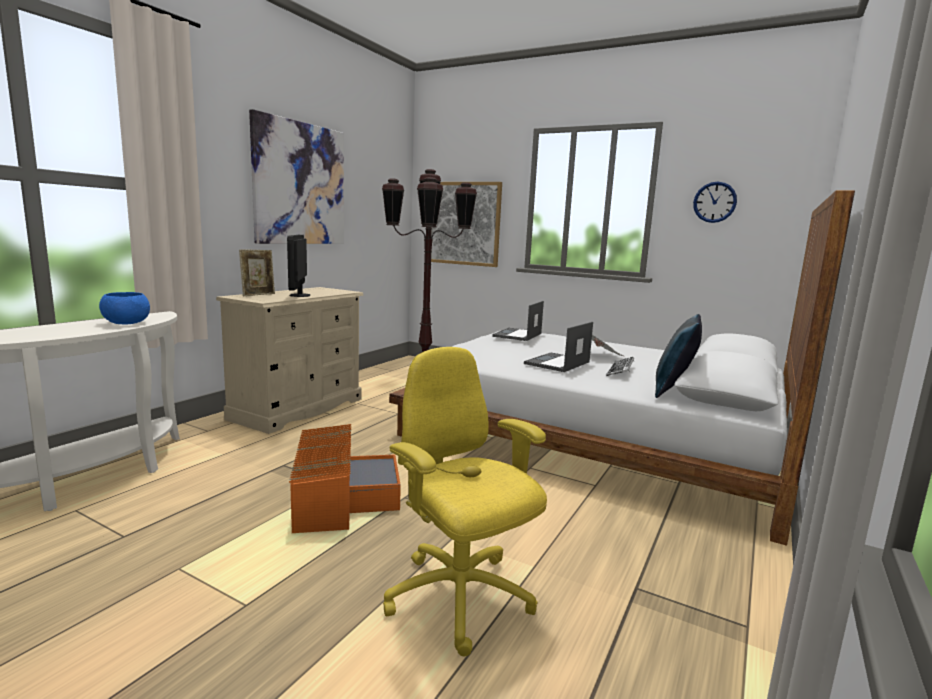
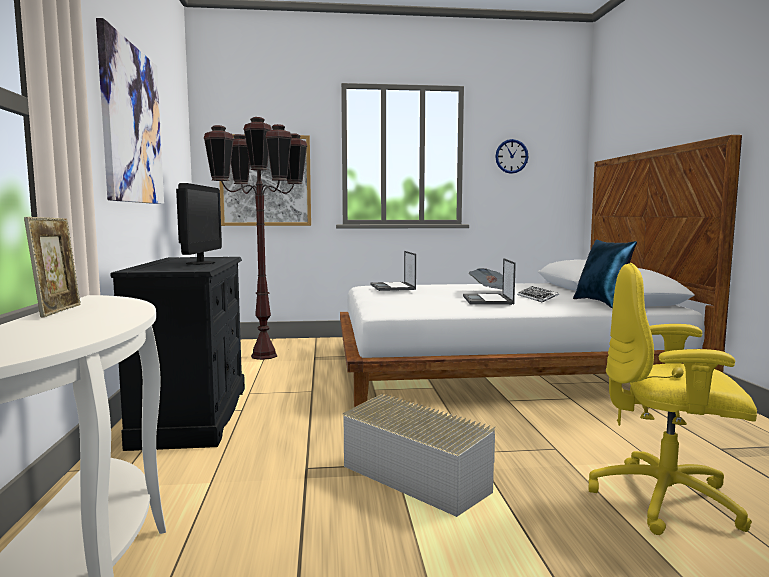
camera: 35 degrees left, 5 degrees down
blue bowl [99,292,150,324] -> none
beige dresser [216,287,364,434] -> black dresser [110,257,245,451]
picture frame [239,249,275,296] -> picture frame moved to [24,217,81,317]
monitor [287,235,311,297] -> monitor turned 135 degrees counterclockwise [176,183,222,265]
orange storage box [289,424,401,533] -> grey storage box [343,393,495,517]

